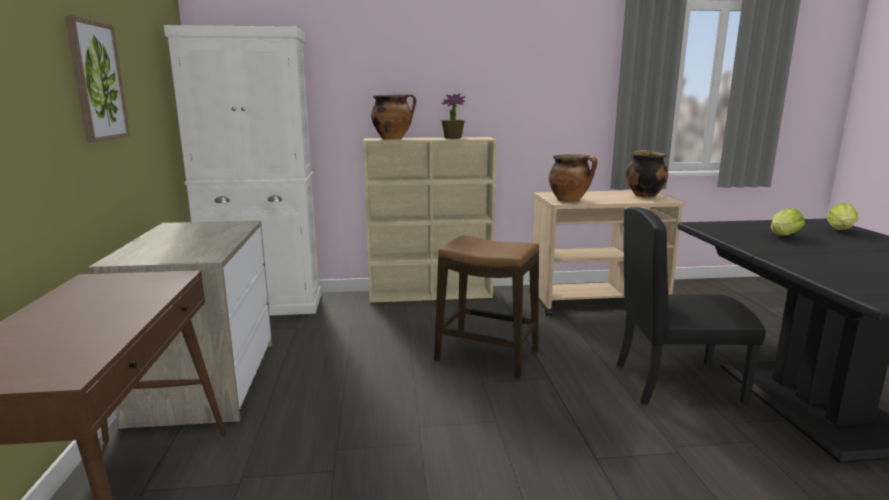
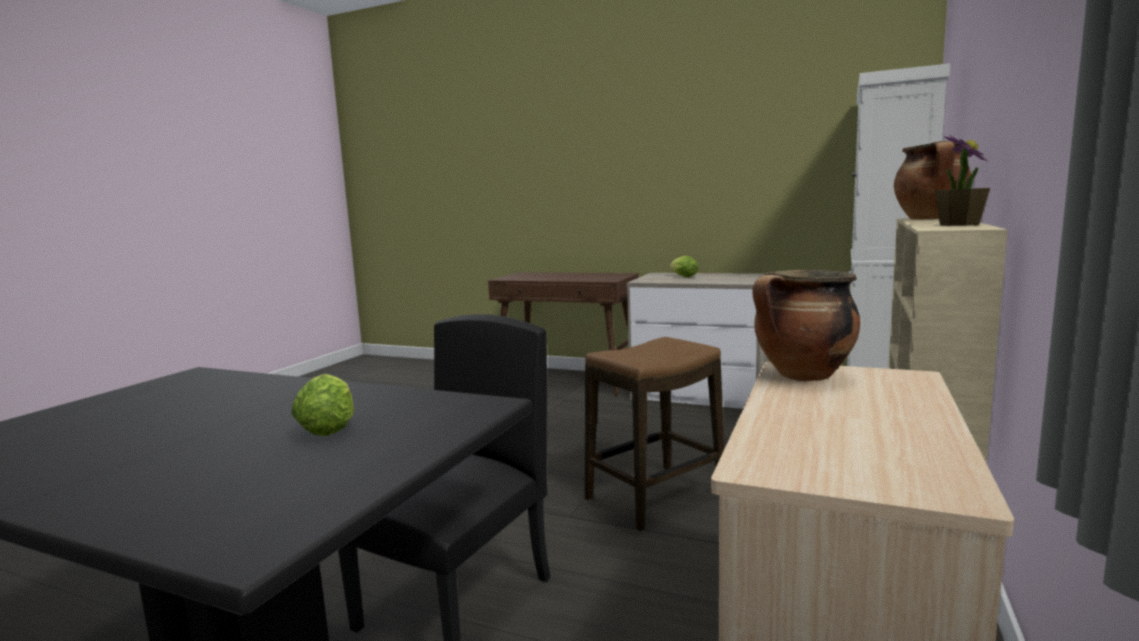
camera: 120 degrees right, 5 degrees down
picture [65,15,130,143] -> none
cooking pot [626,150,668,198] -> none
lettuce [827,203,858,230] -> lettuce moved to [670,256,698,277]

